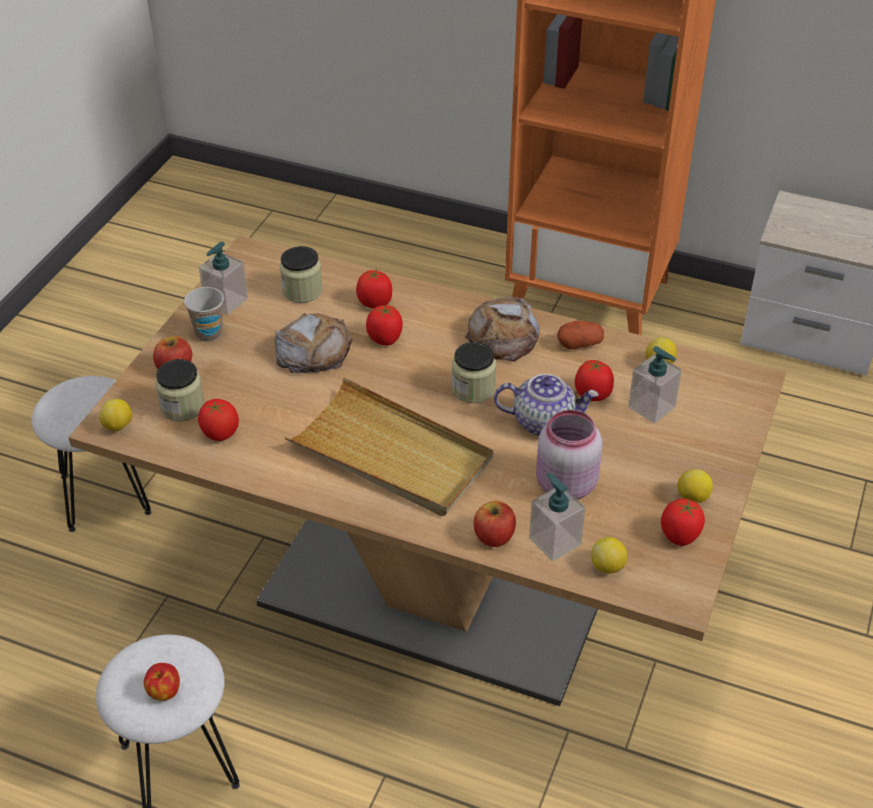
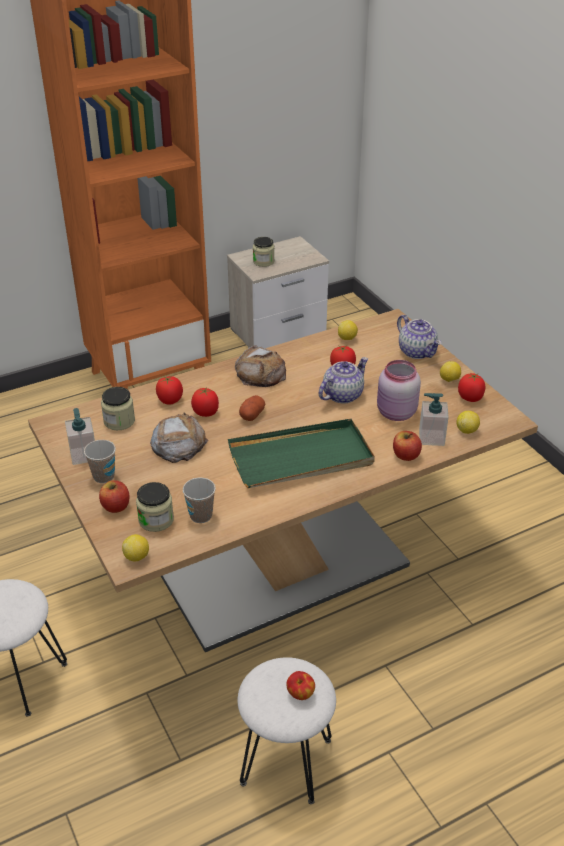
camera: 50 degrees left, 5 degrees down
tomato [198,399,239,441] -> cup [183,477,216,523]
beige tray [284,378,493,516] -> green tray [228,419,375,488]
jar [452,342,497,403] -> jar moved to [253,237,275,267]
potato [557,320,604,349] -> potato moved to [239,395,265,421]
soap dispenser [628,346,682,423] -> none
none -> teapot [397,315,442,359]

